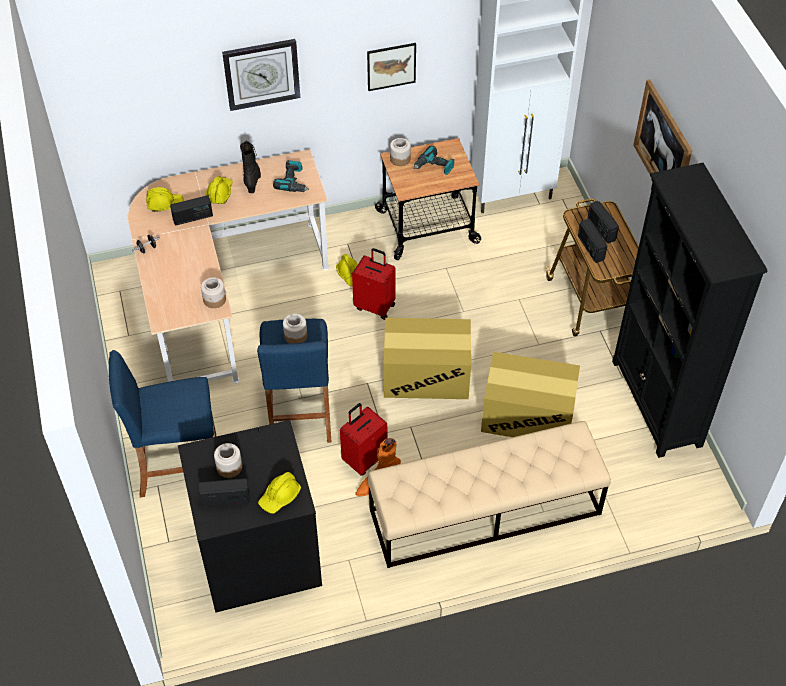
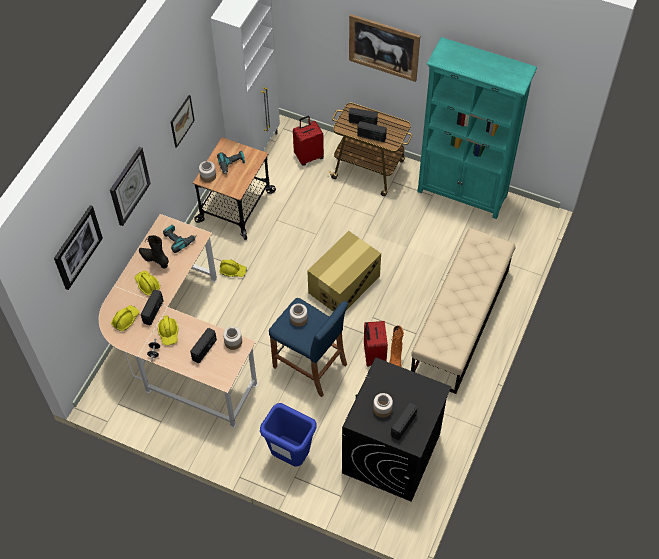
camera: 50 degrees left, 5 degrees up
blue stool [109,350,217,498] -> blue trash can [260,403,317,467]
yellow hard hat [258,472,301,514] -> yellow hard hat moved to [158,315,178,345]
red suitcase [352,248,395,320] -> red suitcase moved to [293,116,324,166]
cardboard box [481,352,580,437] -> none
black bookcase [612,163,767,458] -> turquoise bookcase [417,37,537,219]
none -> picture [54,205,103,290]
none -> radio [190,328,217,363]

